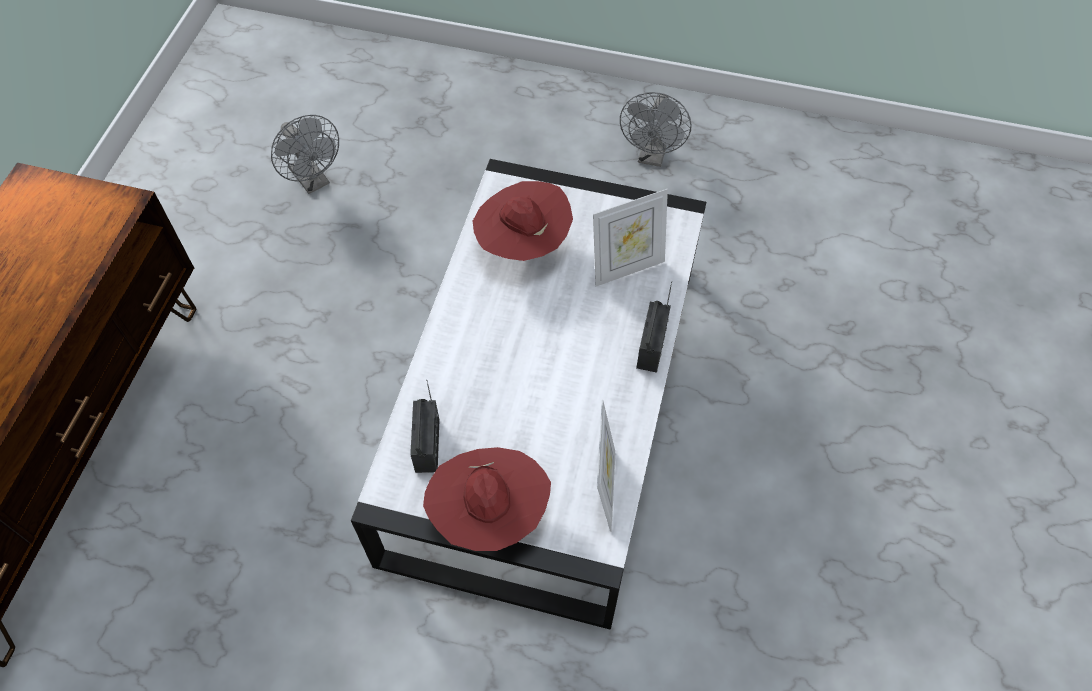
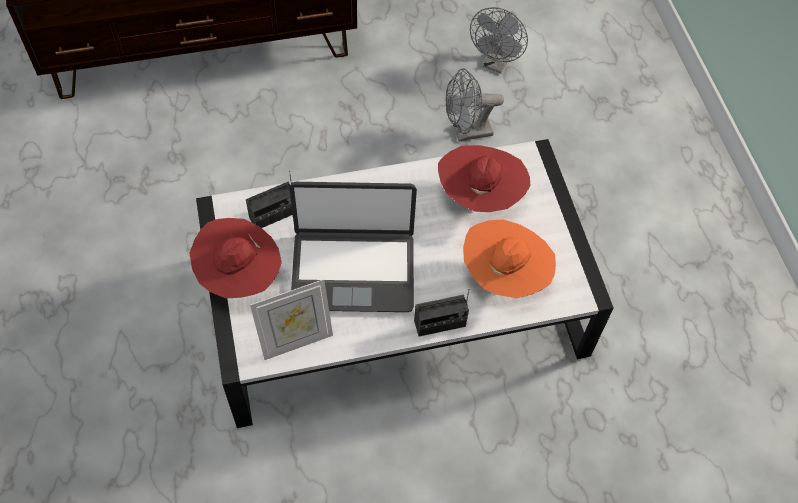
camera: 60 degrees right, 0 degrees up
picture frame [593,189,668,286] -> orange hat [463,219,556,298]
grey fan [620,92,692,167] -> grey fan moved to [445,68,504,141]
none -> laptop [289,182,417,312]

